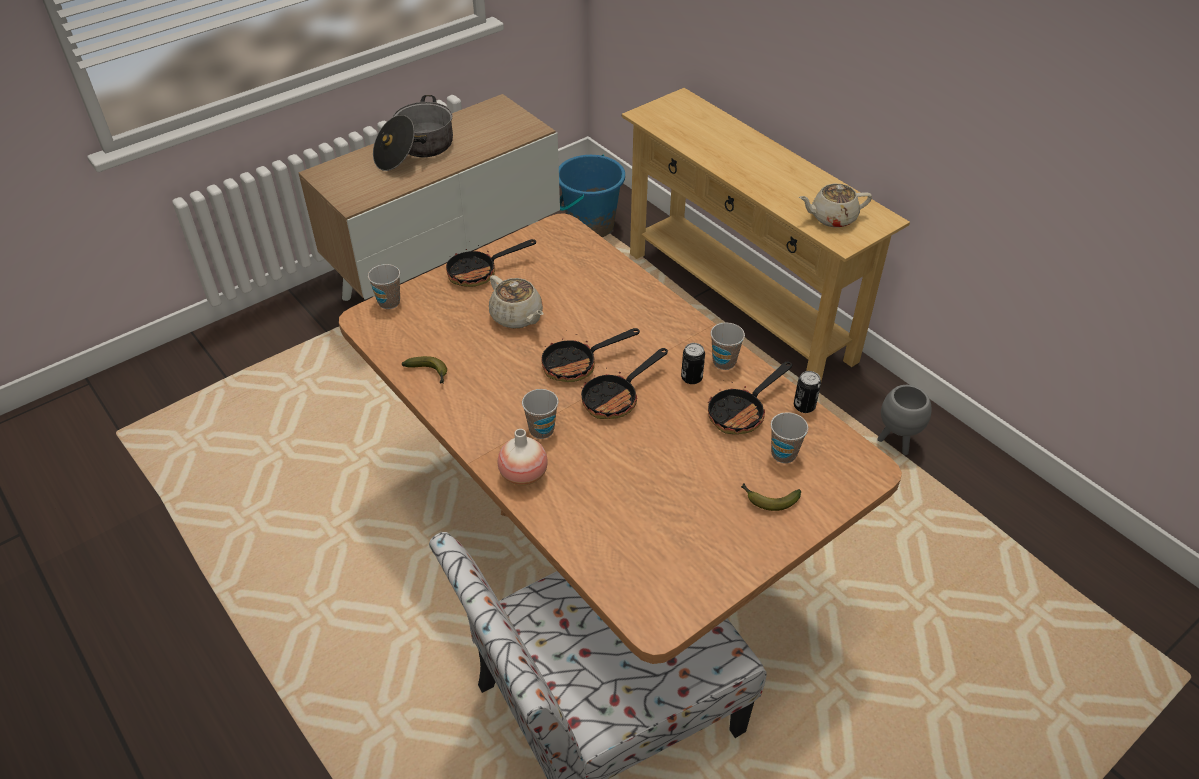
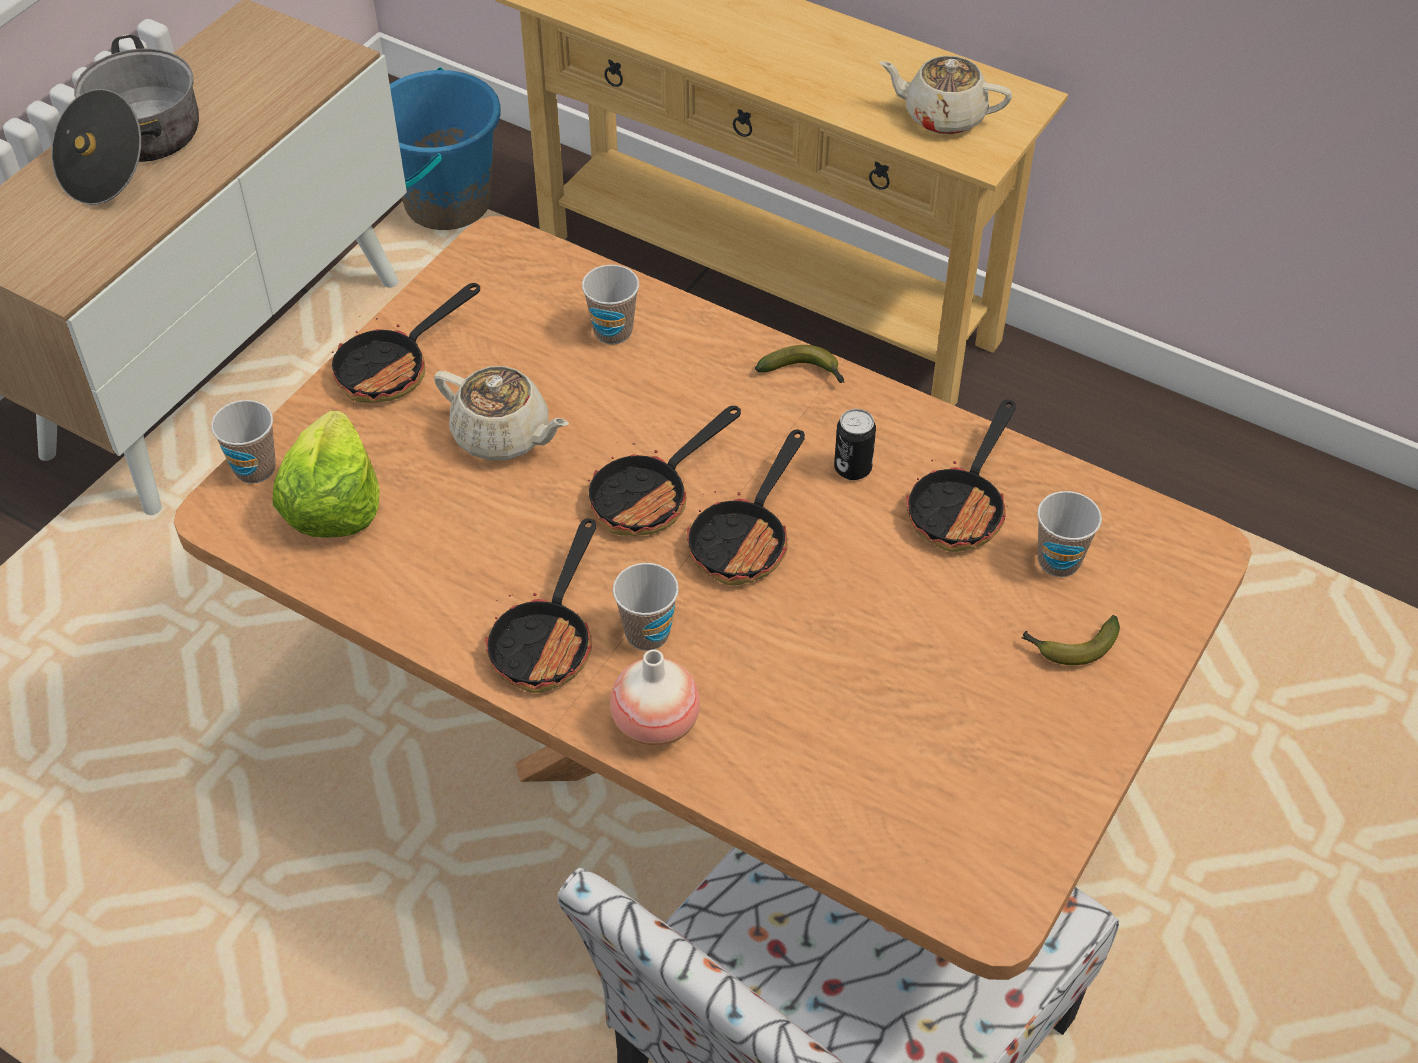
camera: 20 degrees left, 5 degrees up
banana [402,356,447,384] -> banana moved to [755,345,845,383]
cup [711,322,745,370] -> cup moved to [582,265,639,345]
can [794,371,821,413] -> none
beige teapot [799,184,872,227] -> beige teapot turned 45 degrees clockwise [879,56,1012,135]
grey planter [877,385,932,455] -> none
none -> lettuce [273,411,379,538]
none -> frying pan [485,518,596,693]

